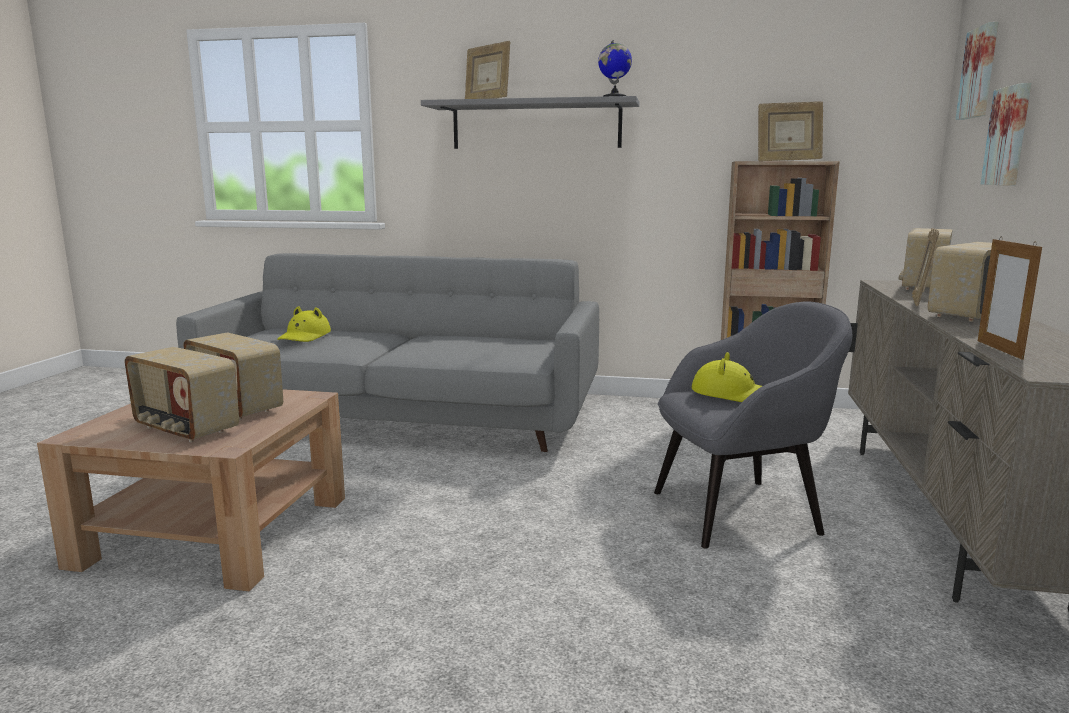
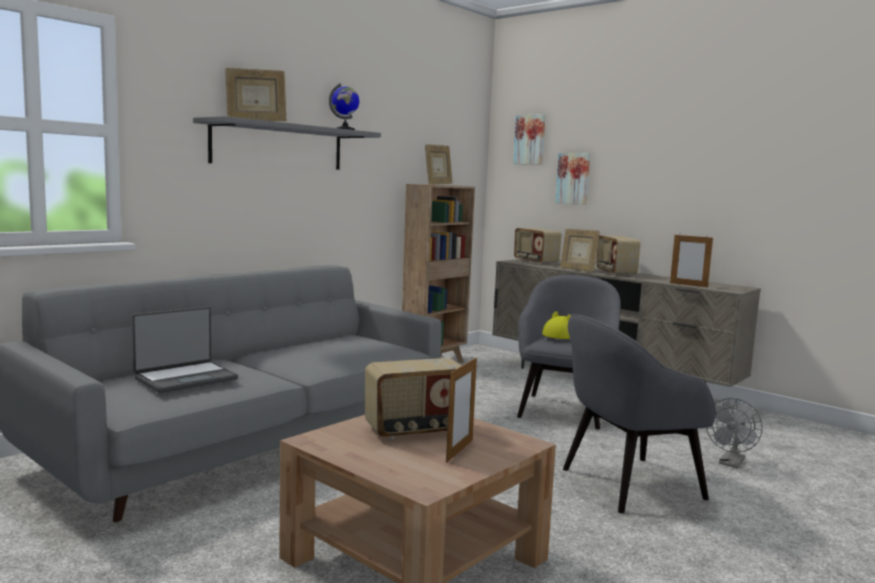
camera: 60 degrees left, 5 degrees down
radio [124,347,239,442] -> picture frame [446,358,477,462]
yellow hat [277,306,331,342] -> laptop [132,307,238,393]
none -> grey armchair [563,314,717,513]
none -> grey fan [706,398,763,468]

